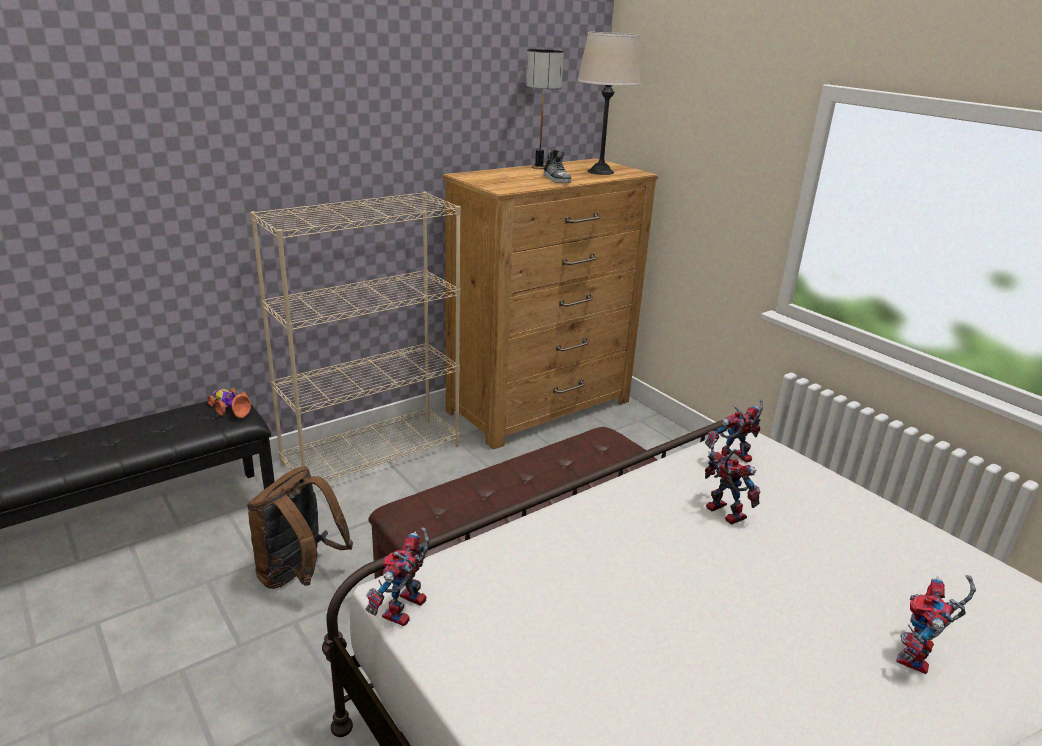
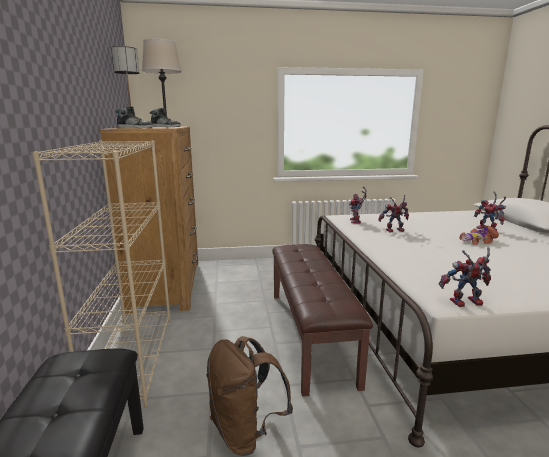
camera: 60 degrees left, 10 degrees down
toy car [207,388,251,418] -> toy car moved to [459,226,499,245]
toy robot [366,527,430,626] -> toy robot turned 120 degrees clockwise [439,247,491,307]
none -> shoe [115,106,154,128]

